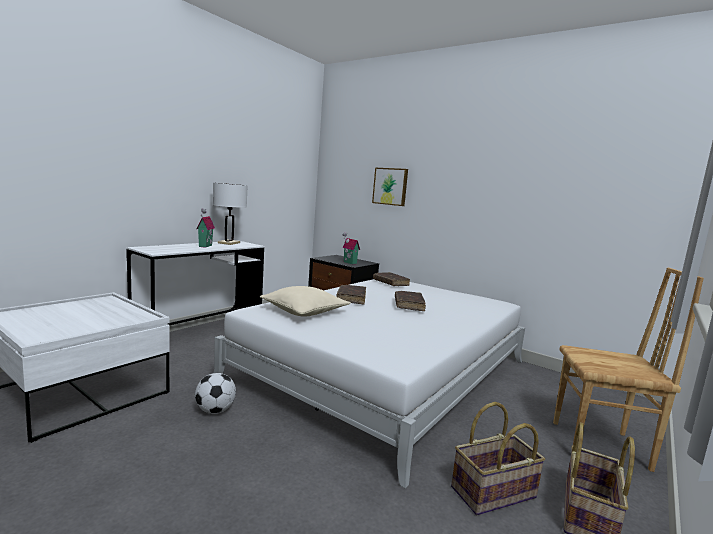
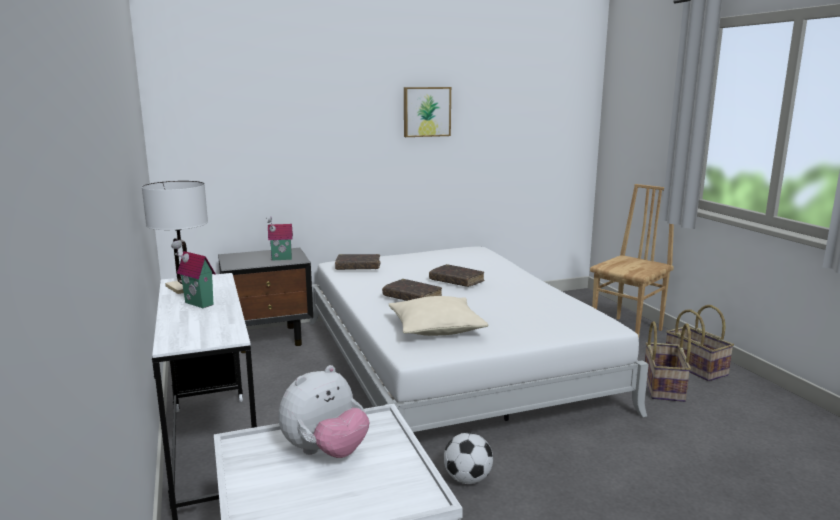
camera: 55 degrees left, 5 degrees up
picture [372,168,408,206] -> picture moved to [404,87,451,137]
none -> plush toy [279,365,369,458]

